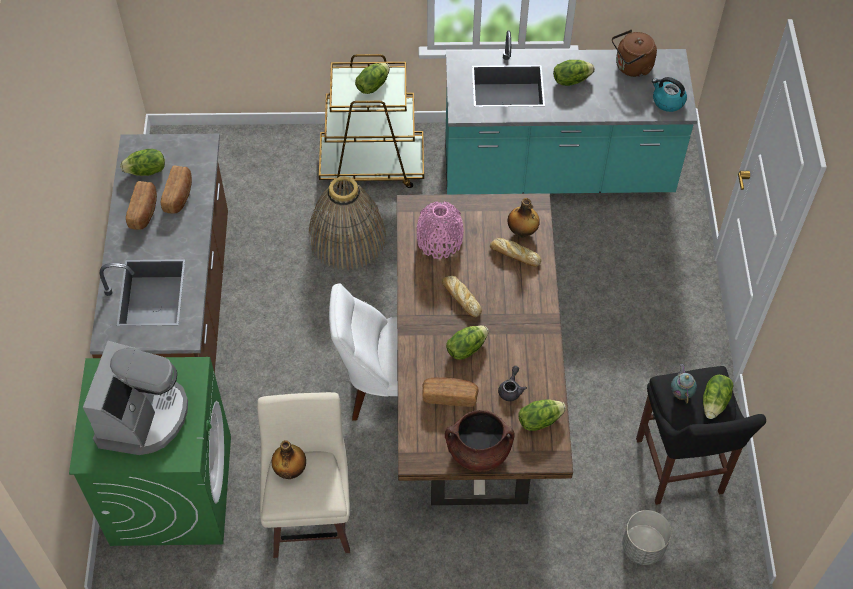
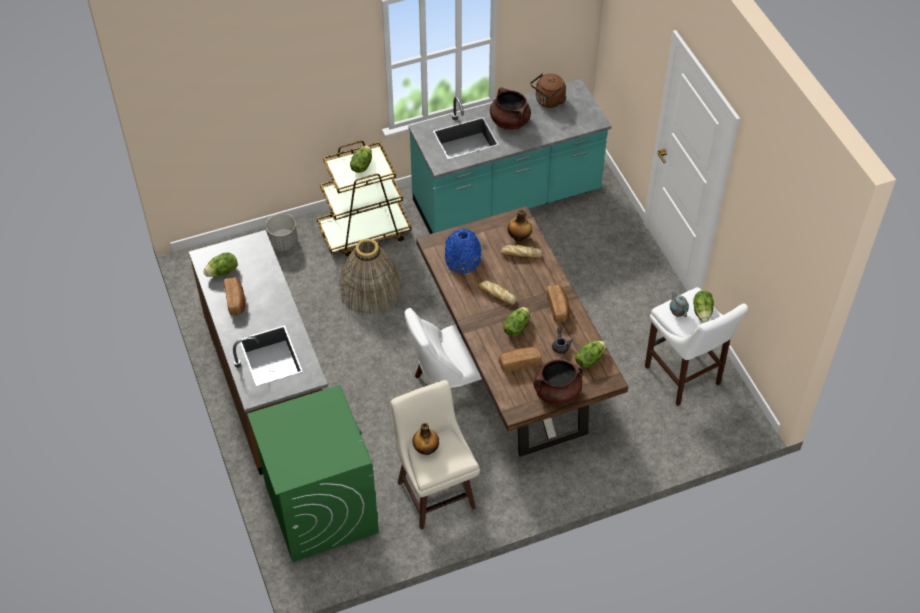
camera: 20 degrees left, 5 degrees down
coffee machine [83,341,188,455] -> none
bread [161,166,192,214] -> bread moved to [547,285,570,323]
pink vase [417,201,464,259] -> blue vase [445,229,481,274]
lettuce [553,60,595,86] -> brown cooking pot [490,87,531,130]
grey planter [622,510,671,565] -> grey planter moved to [266,213,298,251]
black stool [636,366,766,505] -> white stool [645,287,748,406]
kettle [652,77,687,112] -> none

